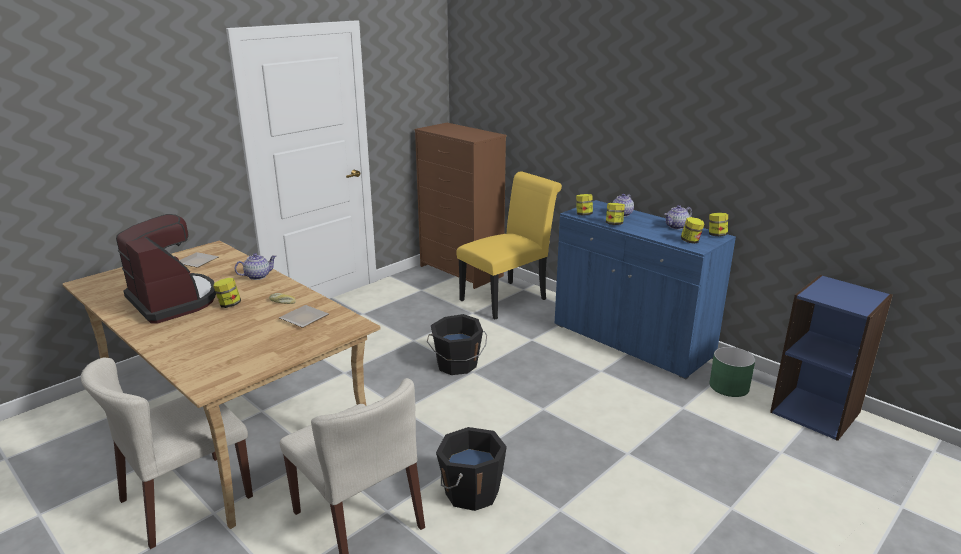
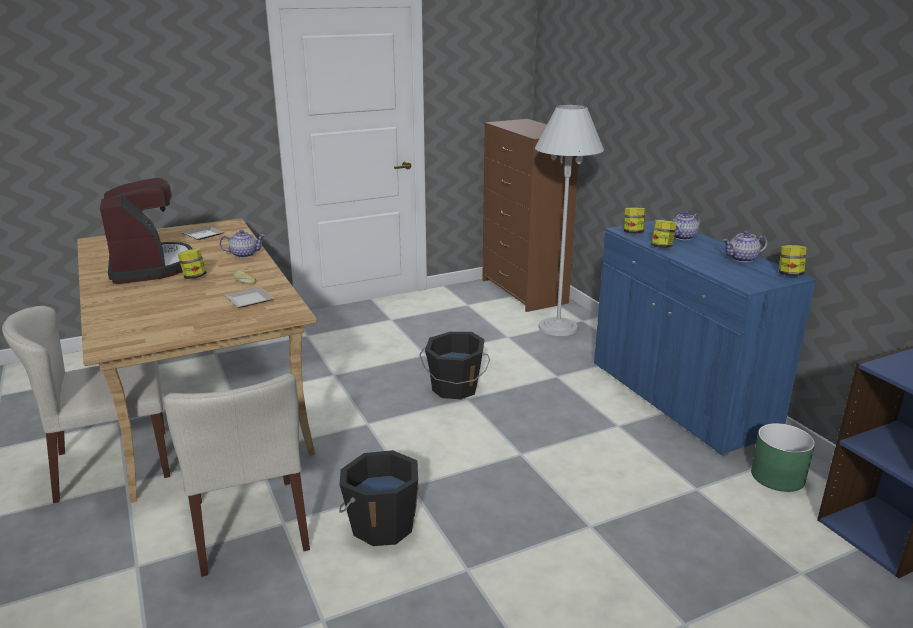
camera: 20 degrees right, 0 degrees up
yellow chair [456,171,562,319] -> white floor lamp [535,105,604,336]
jar [681,217,705,244] -> none

